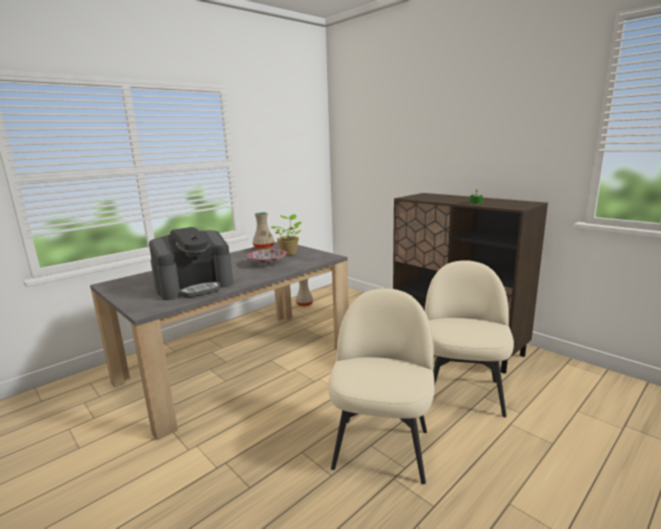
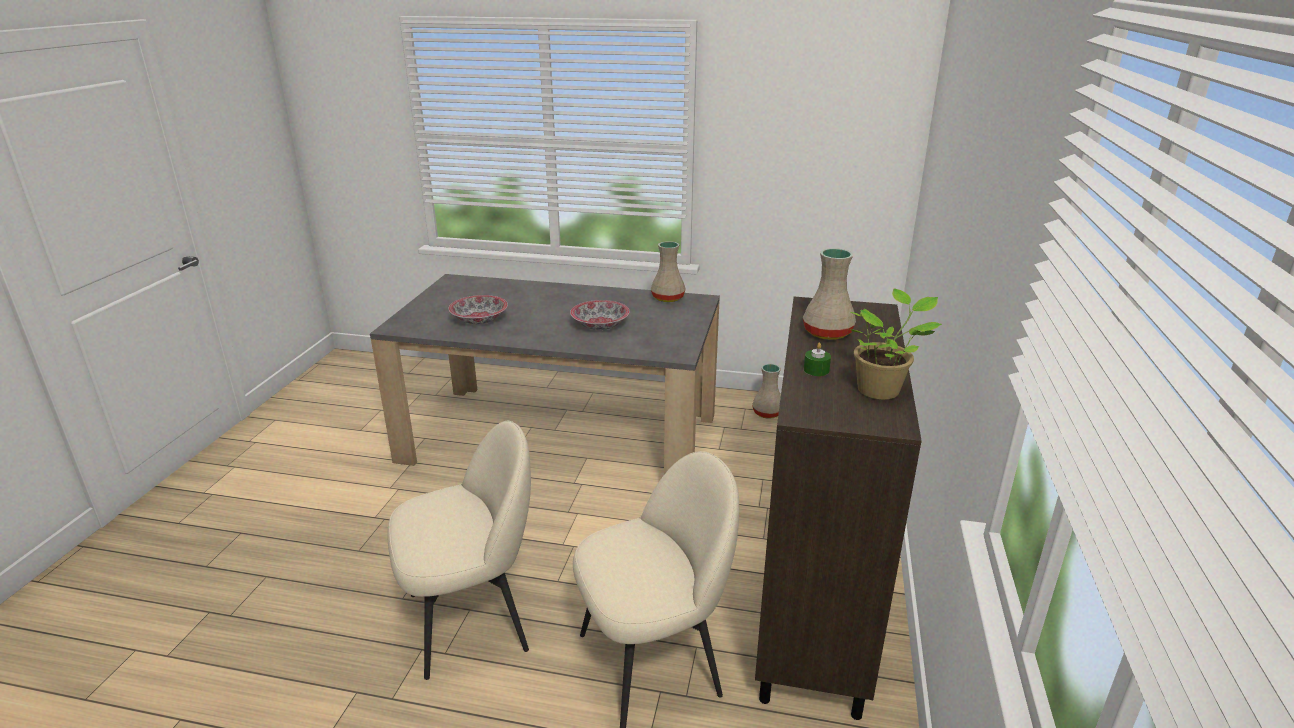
camera: 55 degrees right, 10 degrees up
coffee machine [149,227,233,300] -> bowl [448,295,508,325]
potted plant [271,214,302,256] -> potted plant moved to [850,289,942,400]
none -> beige vase [803,248,856,340]

